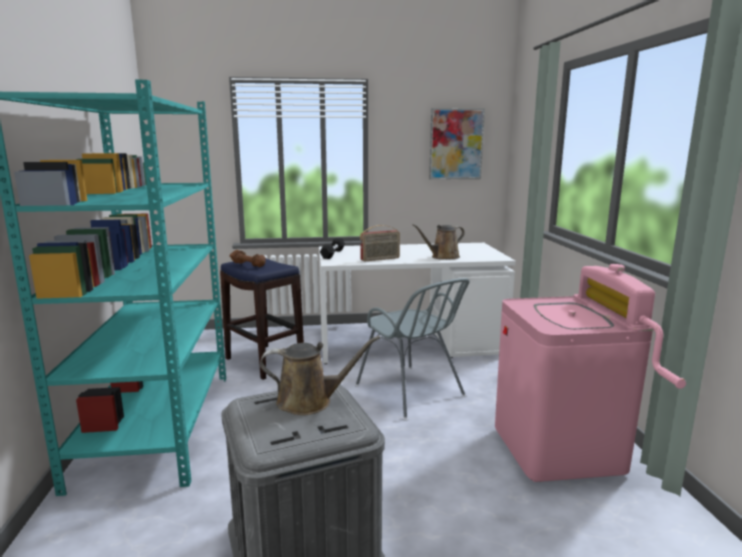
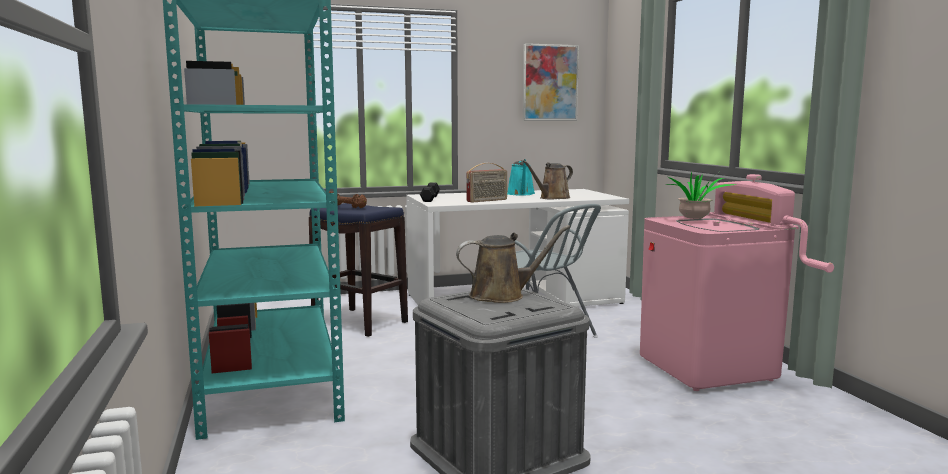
camera: 10 degrees left, 5 degrees down
none -> turquoise watering can [507,159,535,196]
none -> potted plant [665,172,736,219]

